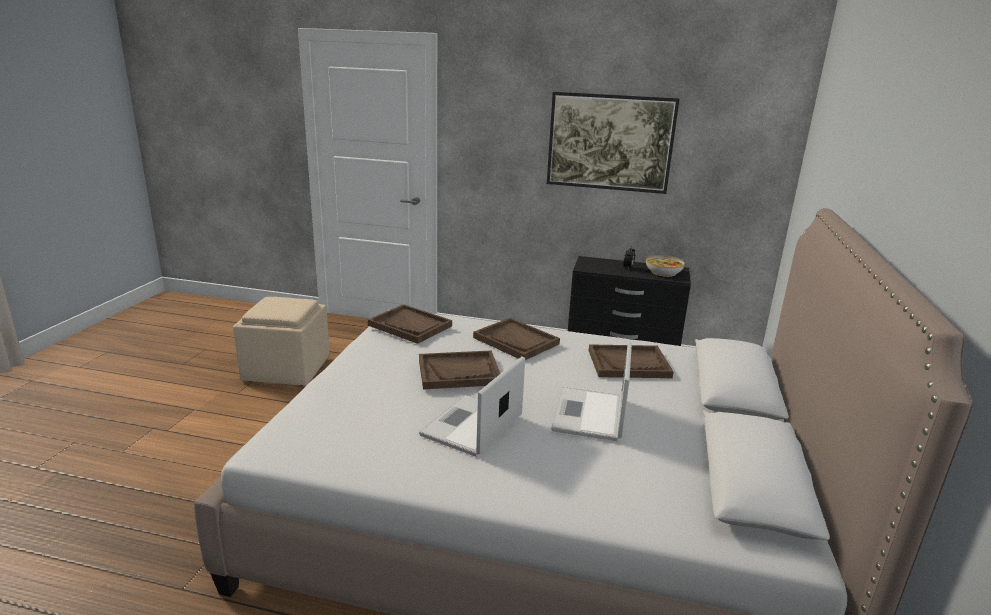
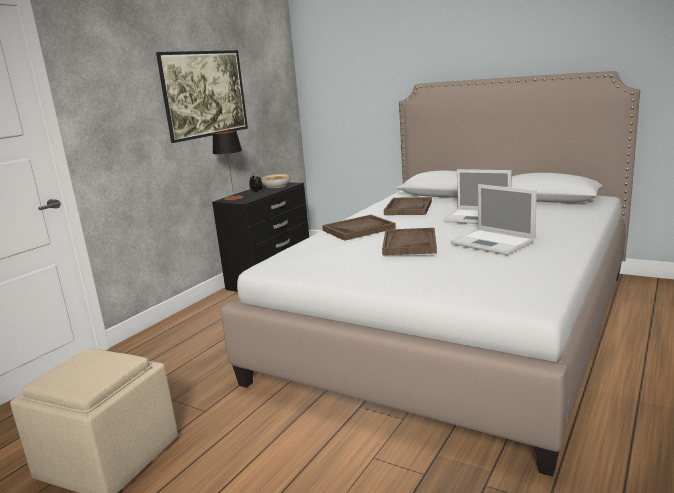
camera: 70 degrees left, 5 degrees down
brown tray [368,304,452,344] -> none
none -> table lamp [213,131,244,200]

